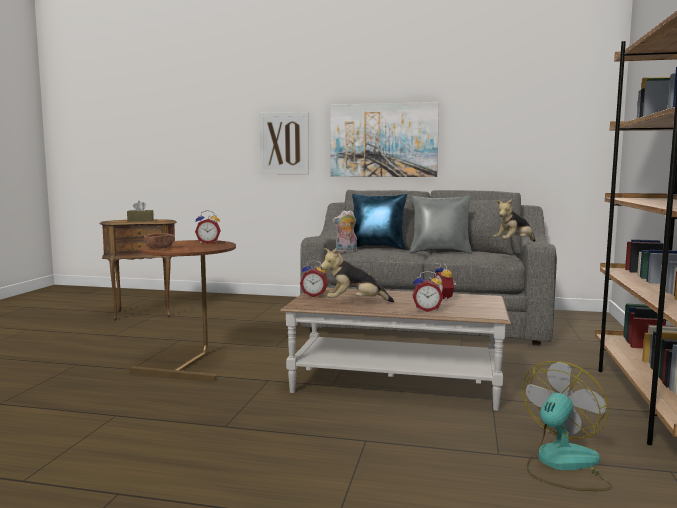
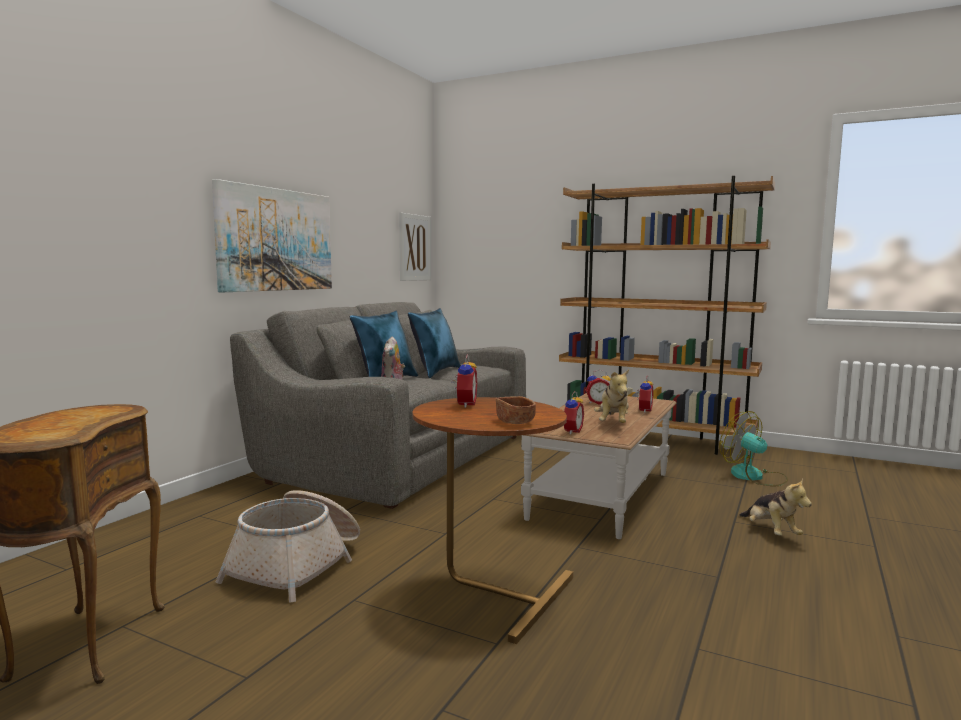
camera: 75 degrees left, 0 degrees up
brown tissue box [127,201,154,222] -> none
picture [259,112,309,175] -> picture moved to [399,213,431,281]
grey pillow [409,196,472,254] -> blue pillow [408,308,461,378]
plush toy [493,199,536,242] -> plush toy moved to [739,479,812,536]
none -> basket [216,490,360,603]

